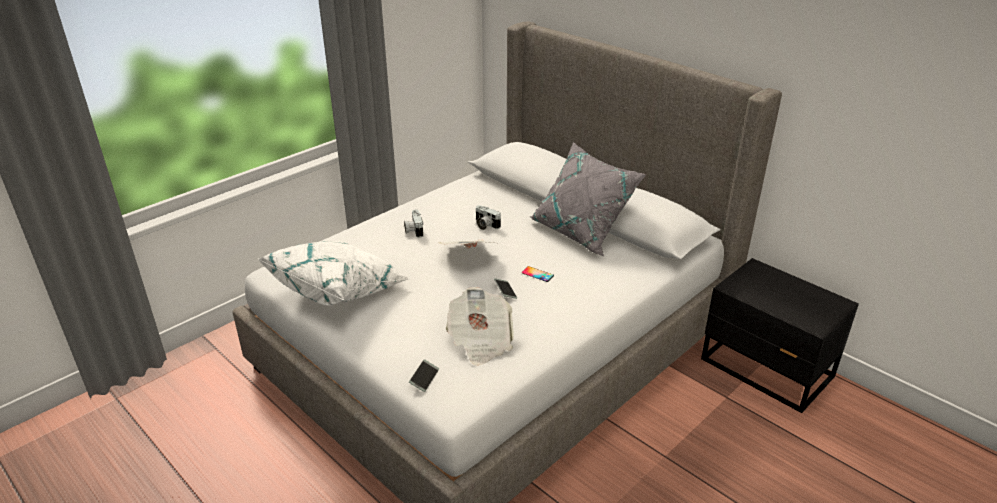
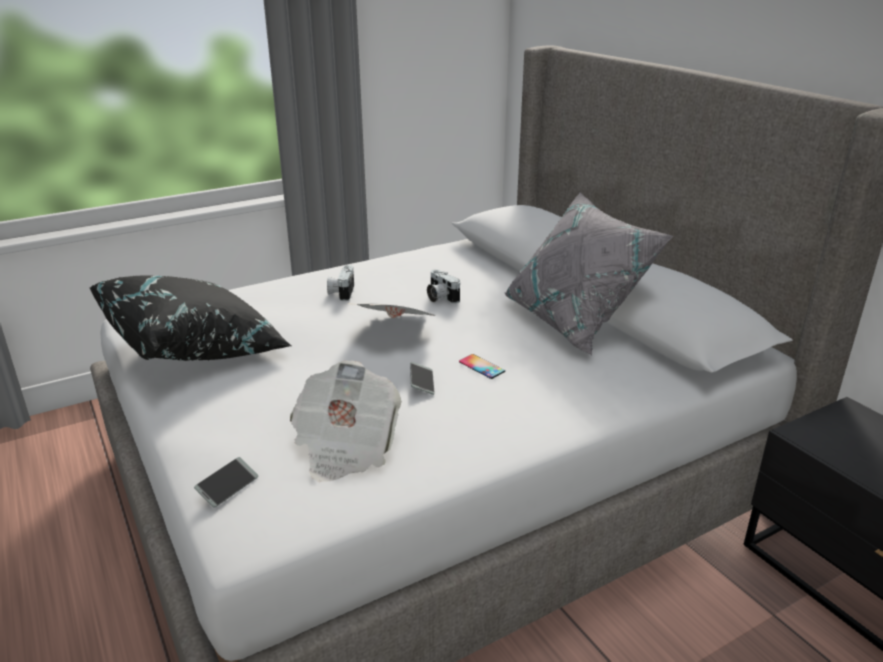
camera: 15 degrees right, 5 degrees down
white pillow [259,241,409,306] -> black pillow [90,275,292,361]

